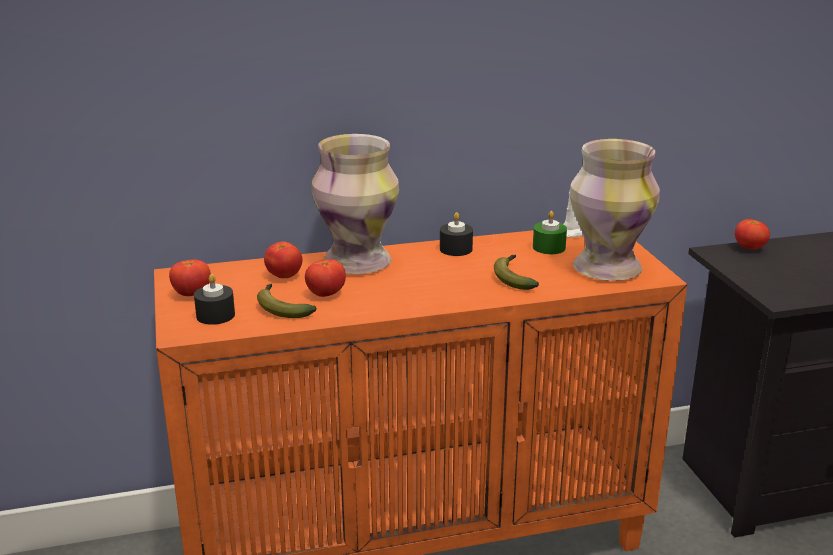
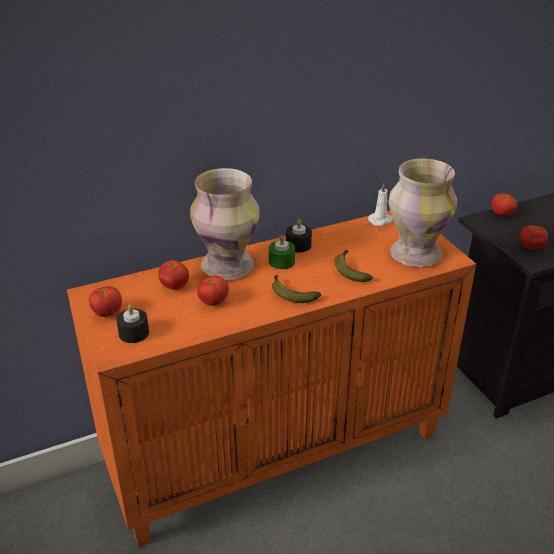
camera: 10 degrees left, 10 degrees up
banana [257,284,317,318] -> banana moved to [272,275,321,303]
green candle [533,211,567,254] -> green candle moved to [269,235,295,269]
none -> tomato [520,225,548,250]

